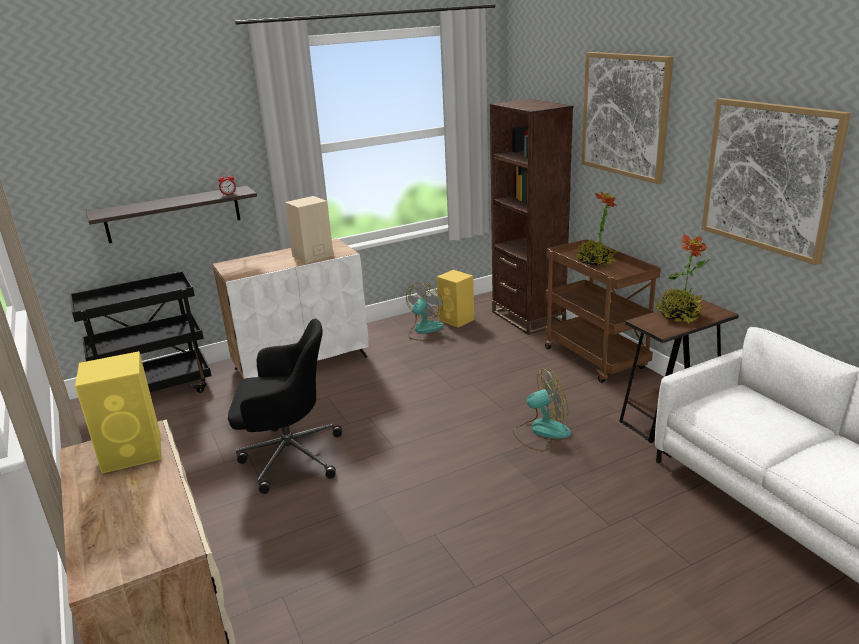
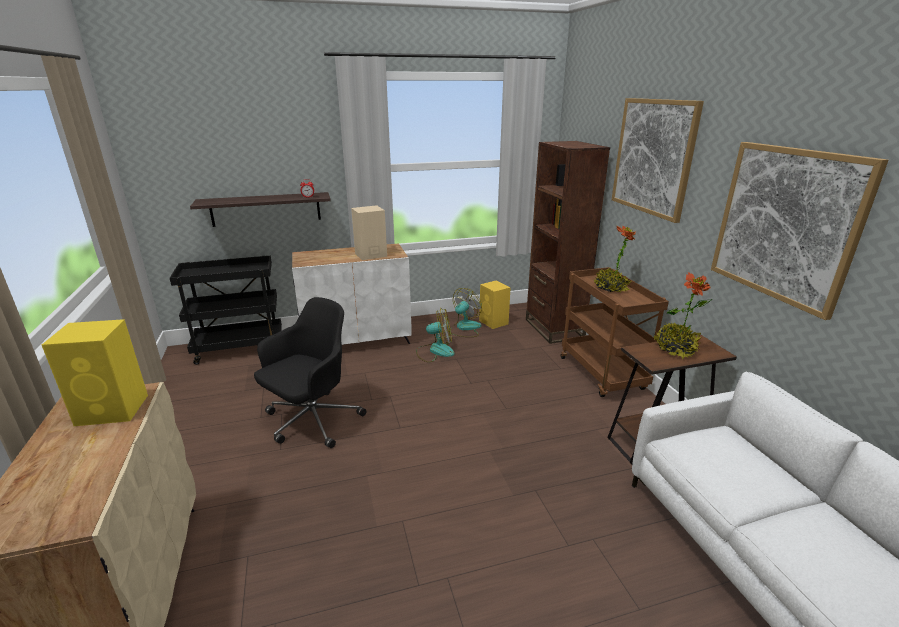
camera: 10 degrees right, 0 degrees up
black office chair [228,319,342,494] -> black office chair turned 60 degrees counterclockwise [254,297,366,448]
fan [513,369,571,451] -> fan moved to [416,308,454,362]

